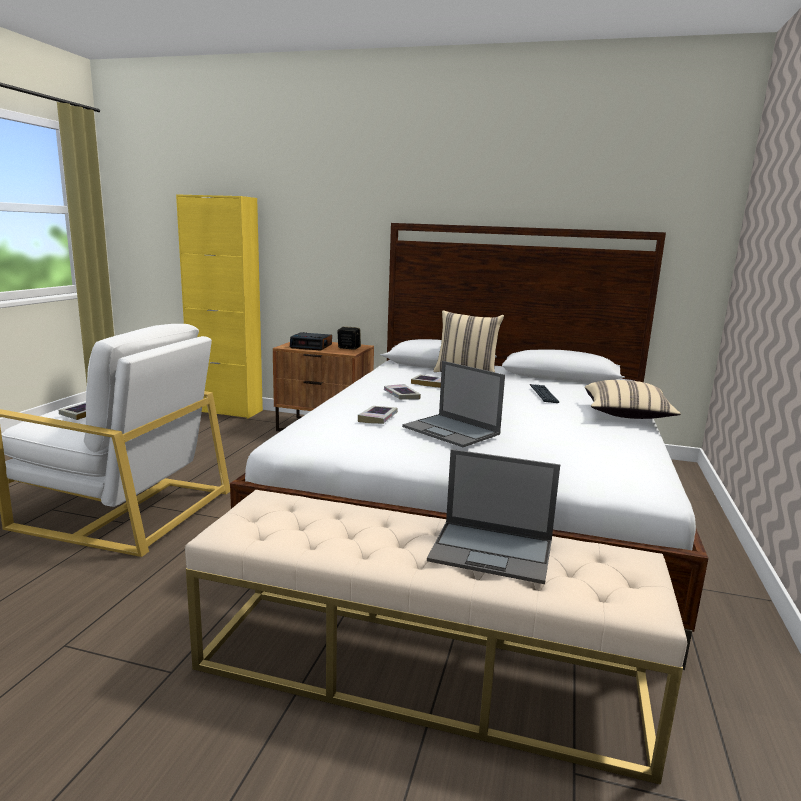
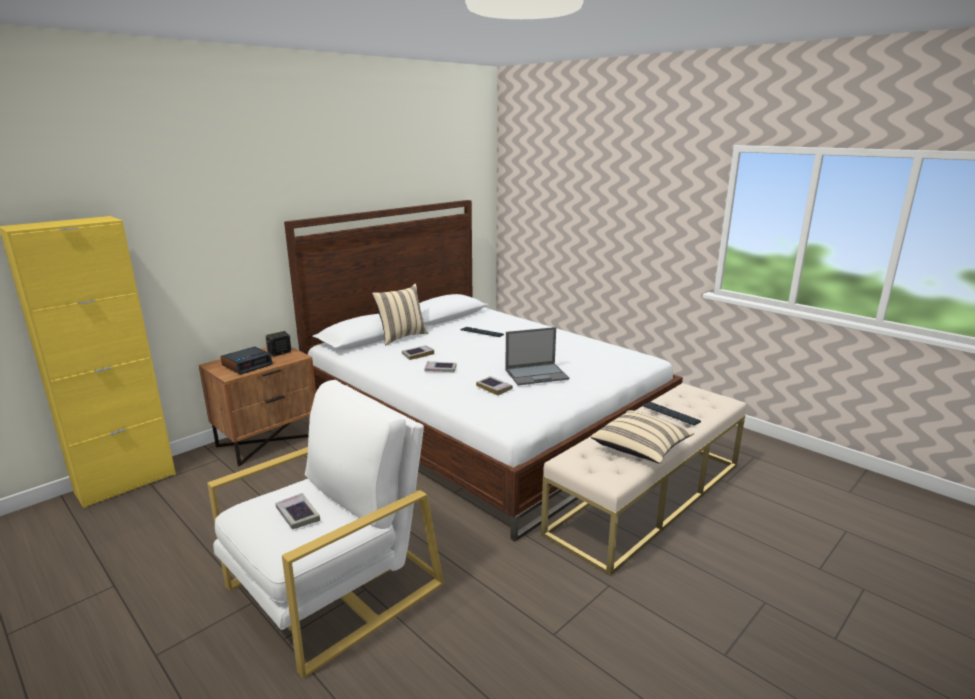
camera: 60 degrees left, 5 degrees up
laptop [427,449,560,584] -> keyboard [642,402,701,426]
beige pillow [585,380,681,419] -> beige pillow moved to [591,410,694,463]

